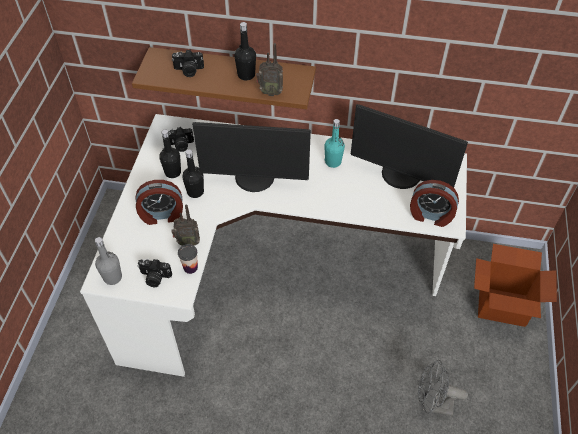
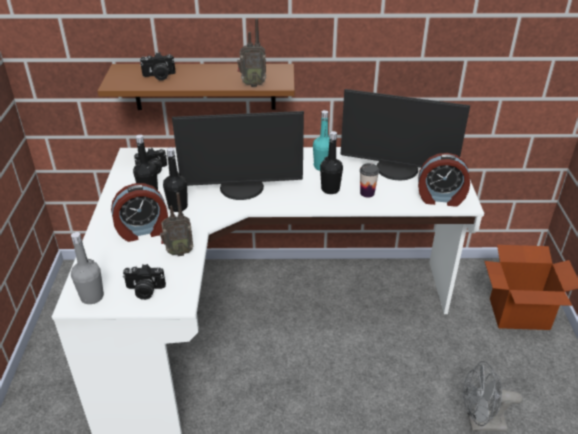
camera: 10 degrees left, 15 degrees down
cup [178,244,198,274] -> cup moved to [360,163,379,198]
black bottle [234,22,256,81] -> black bottle moved to [320,131,343,194]

